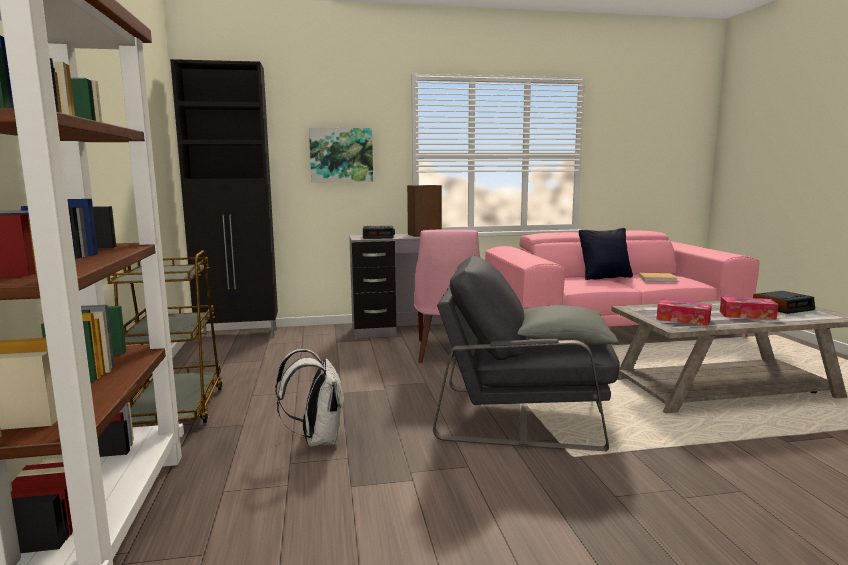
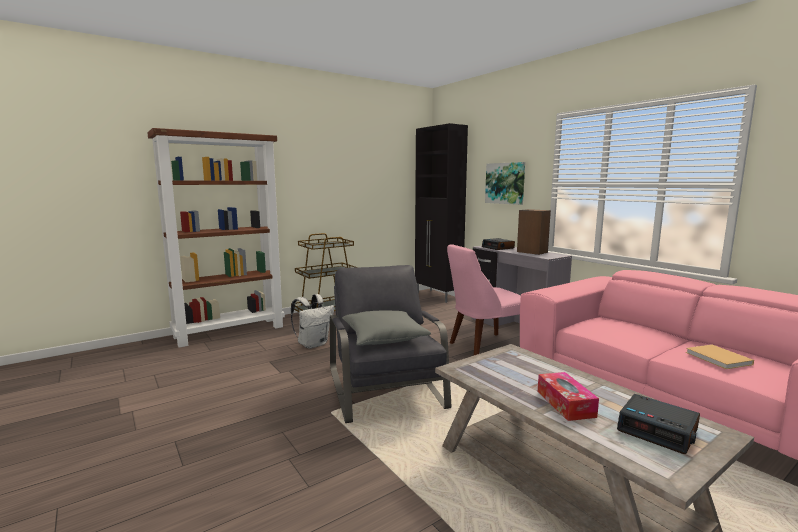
camera: 65 degrees right, 0 degrees up
black pillow [579,228,633,280] -> none
tissue box [657,300,712,326] -> none

